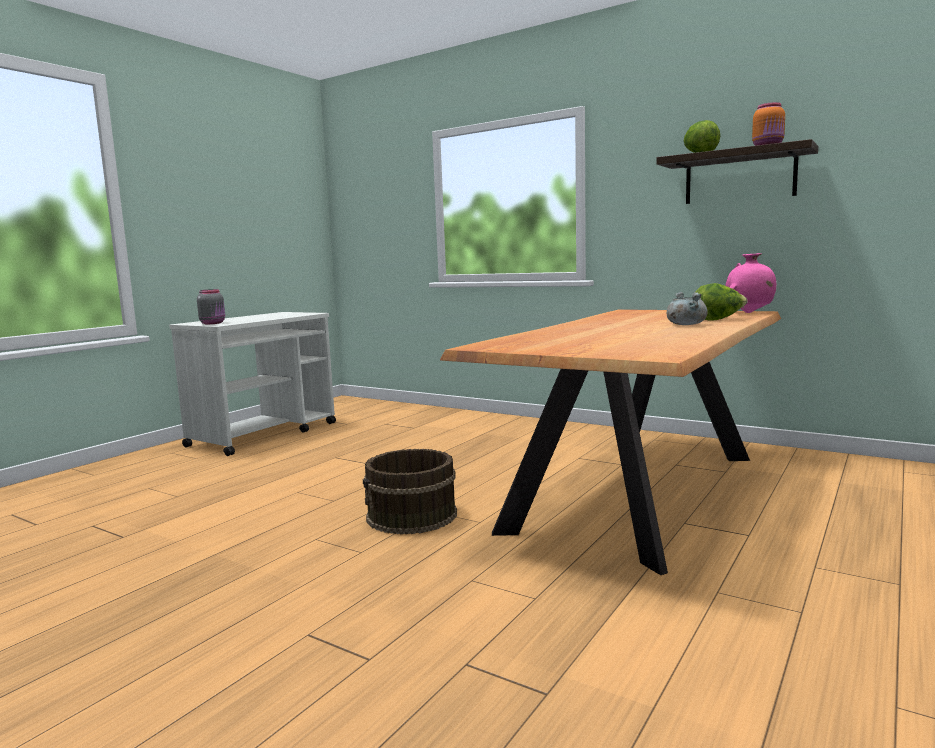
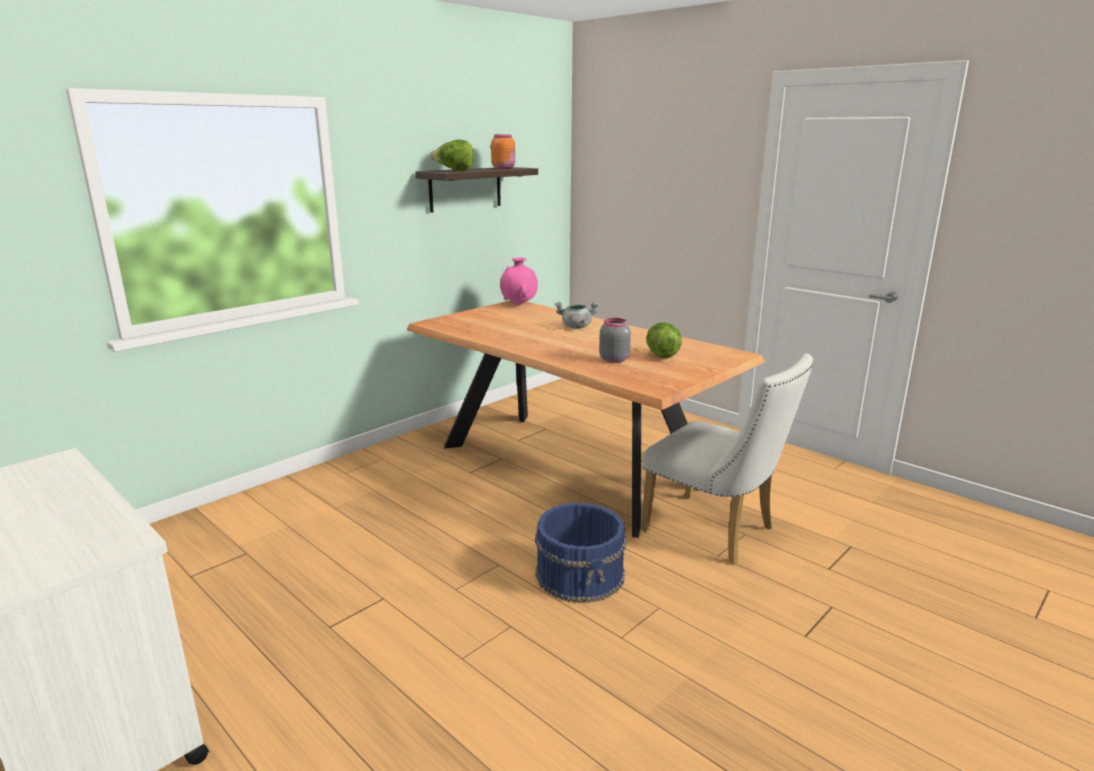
camera: 80 degrees left, 10 degrees up
grey jar [197,289,225,324] -> grey jar moved to [599,318,631,363]
brown bucket [363,449,457,535] -> blue bucket [535,503,626,603]
lettuce [696,283,748,320] -> lettuce moved to [646,322,682,358]
none -> white chair [641,353,813,564]

